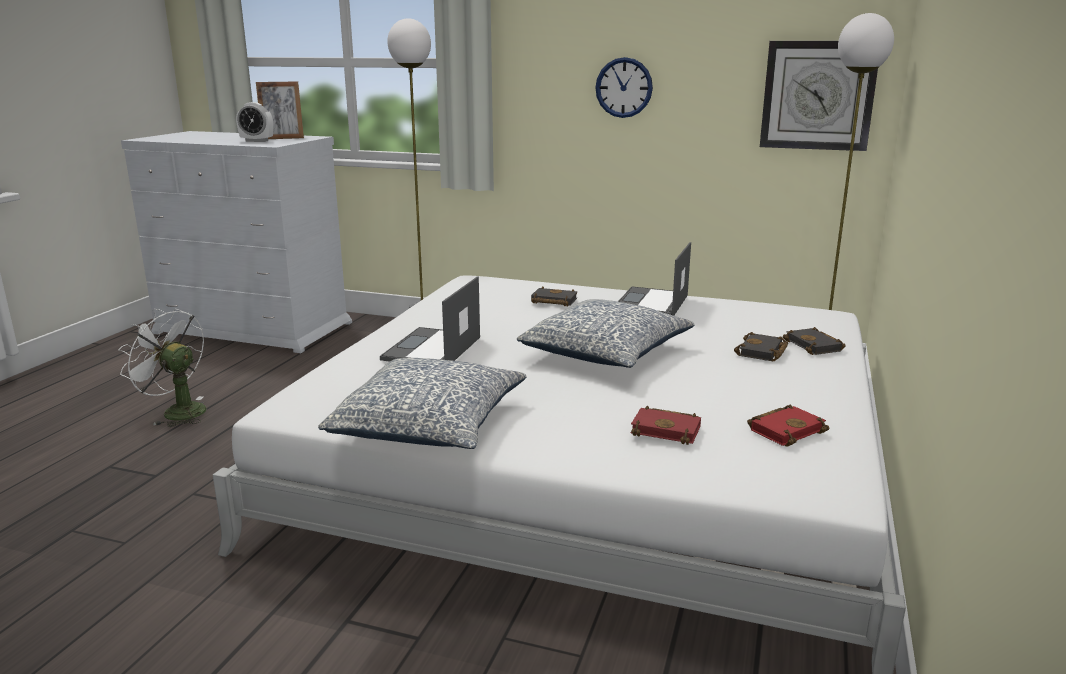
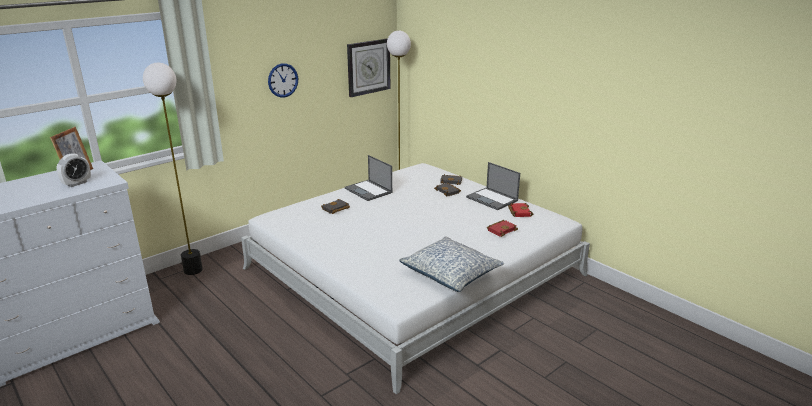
camera: 60 degrees left, 5 degrees up
white fan [118,309,206,427] -> none
laptop [380,276,480,362] -> laptop moved to [466,162,520,210]
pillow [517,299,695,368] -> none

